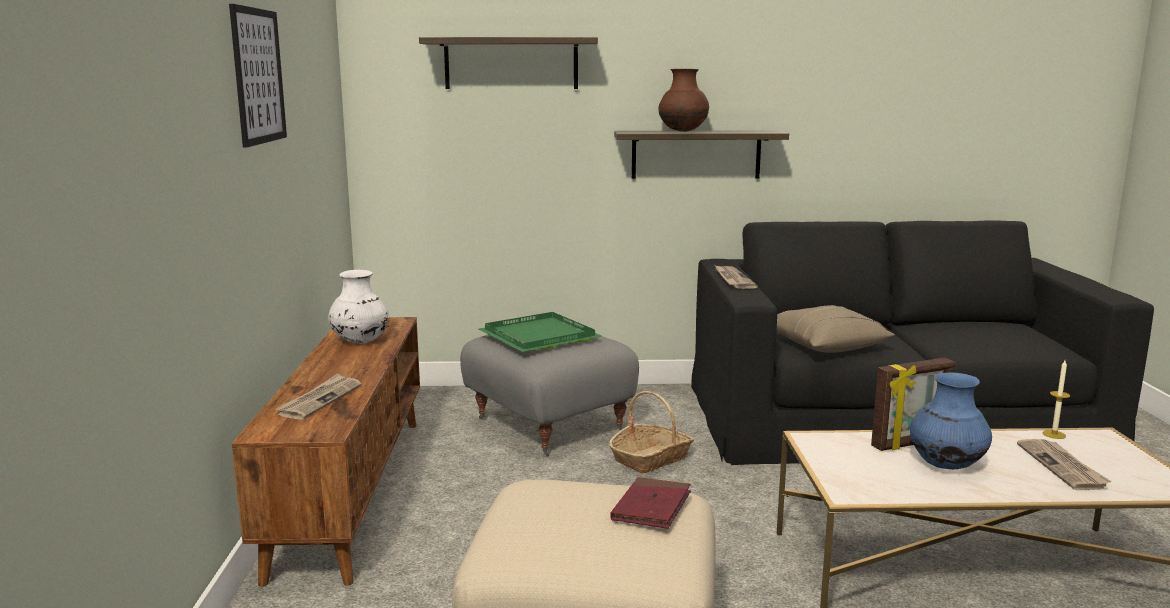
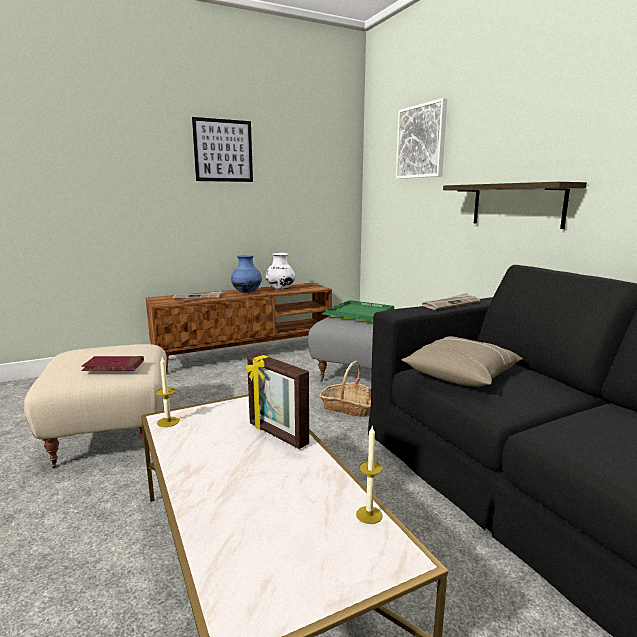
camera: 65 degrees right, 0 degrees up
shelf [419,37,598,89] -> picture [396,98,447,179]
brown vase [658,69,709,132] -> none
blue vase [910,373,992,469] -> blue vase moved to [231,255,262,293]
newspaper [1017,439,1111,490] -> none
none -> candle [156,357,180,427]

